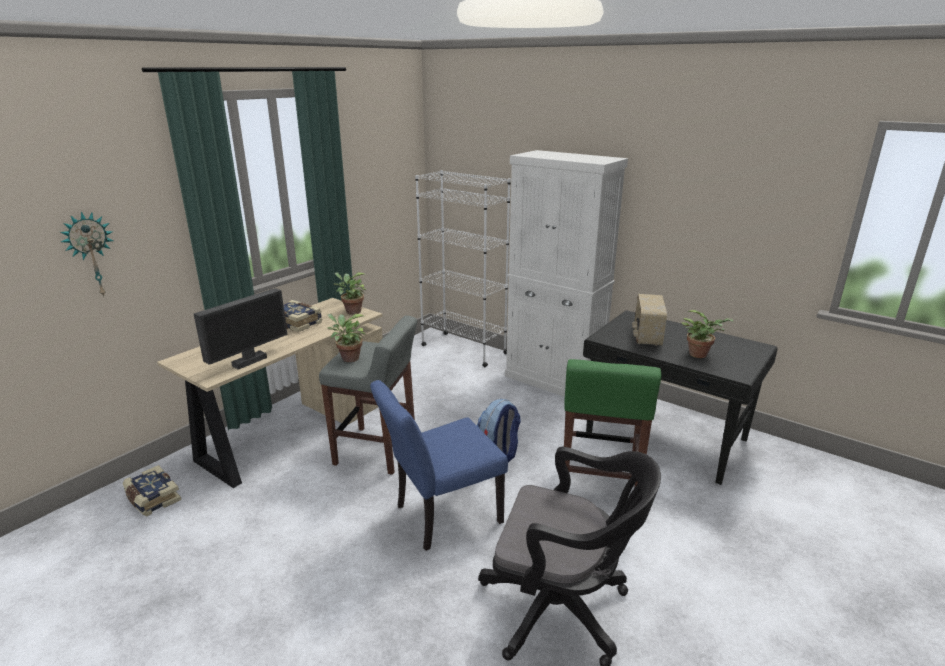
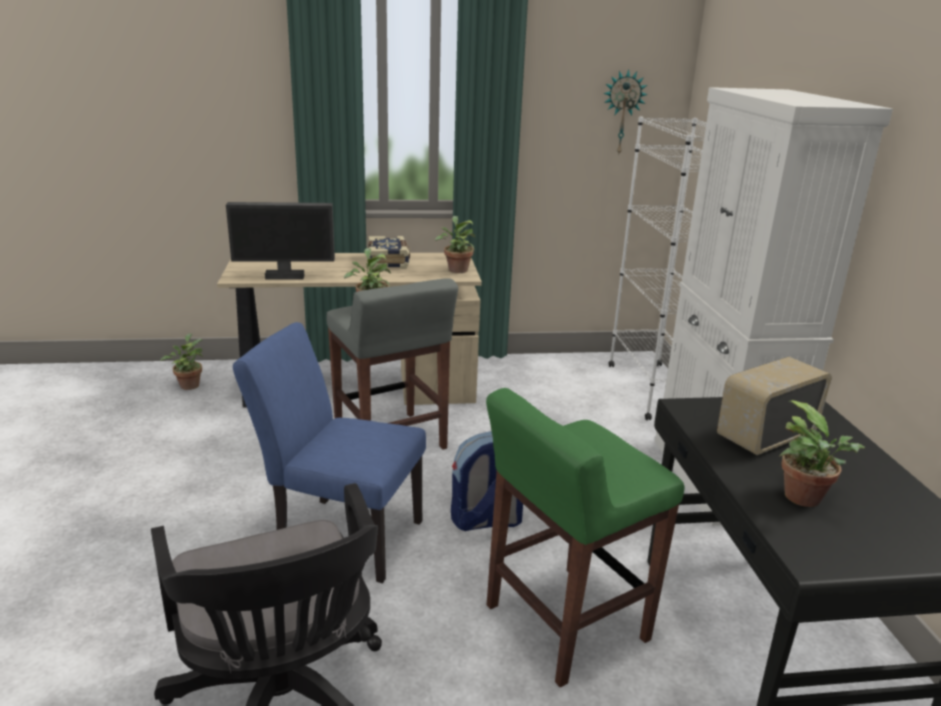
camera: 45 degrees right, 0 degrees up
wall clock [60,212,113,297] -> wall clock moved to [603,69,648,156]
book [123,465,181,517] -> potted plant [160,333,203,390]

